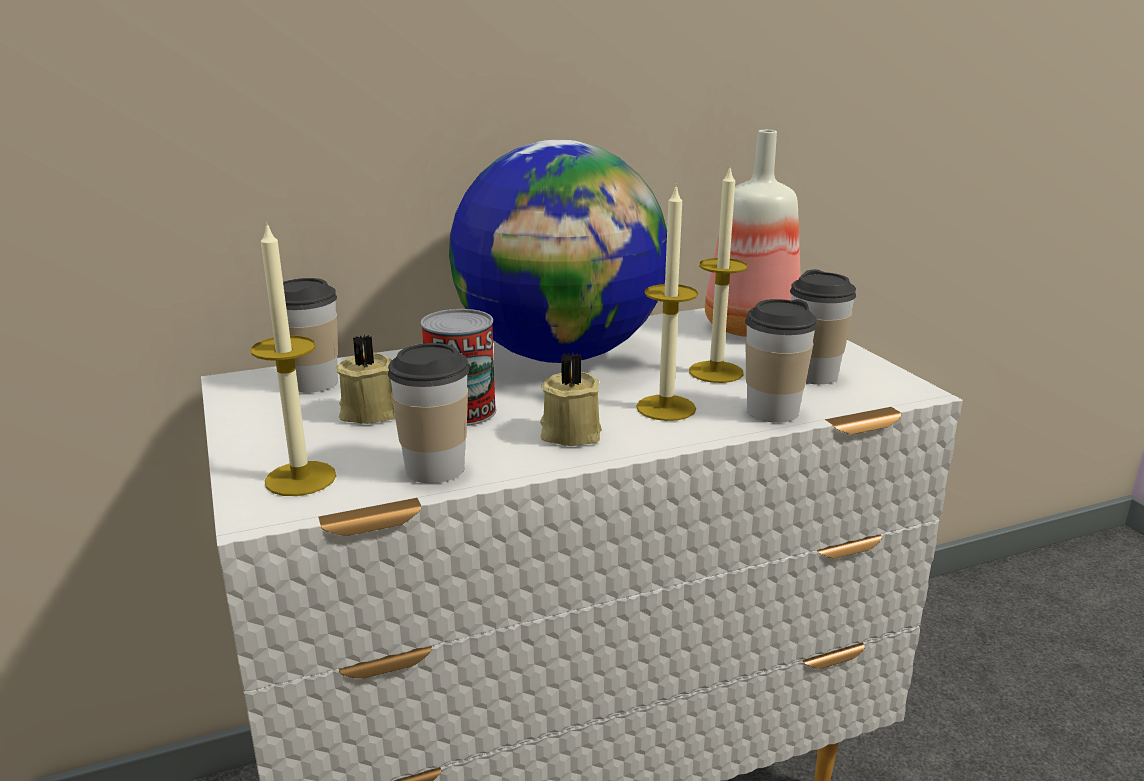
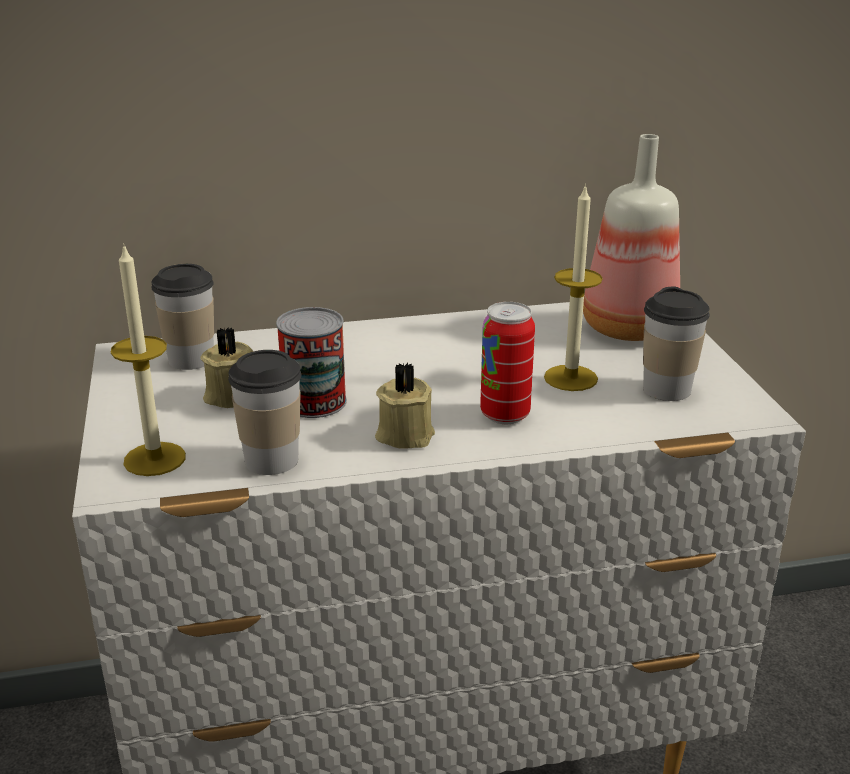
camera: 10 degrees right, 5 degrees up
globe [449,140,667,363] -> none
candle [636,184,698,421] -> can [480,302,535,424]
cup [745,299,817,423] -> none

